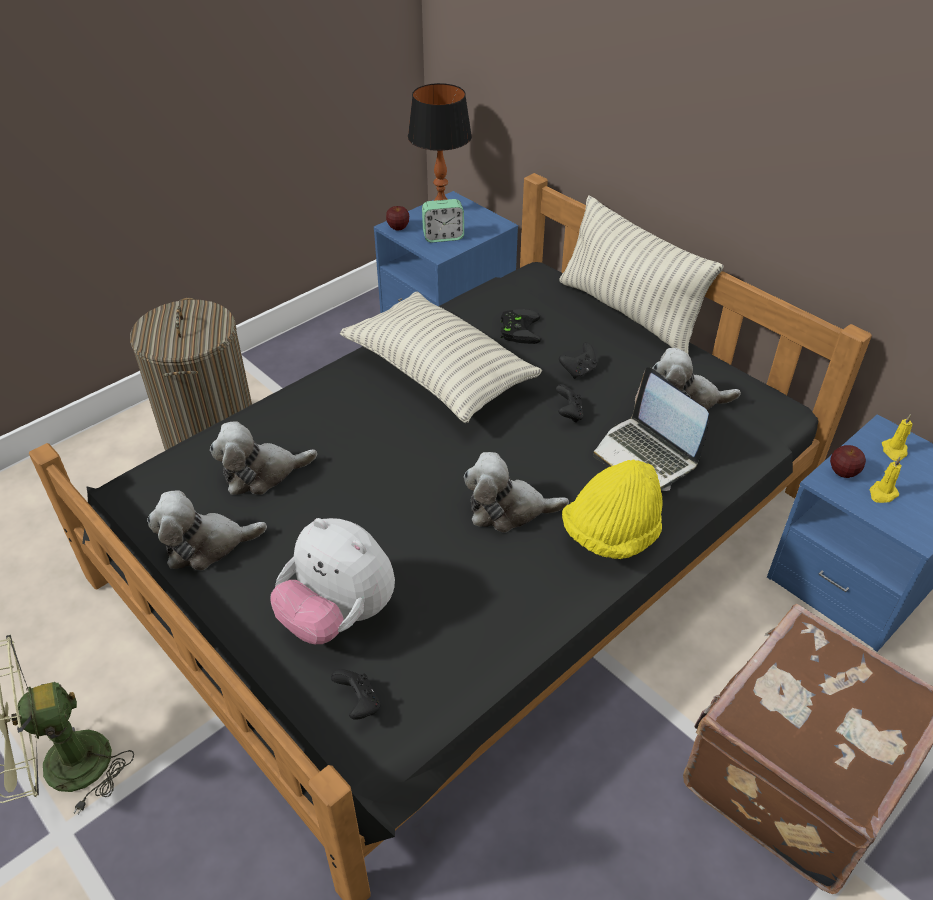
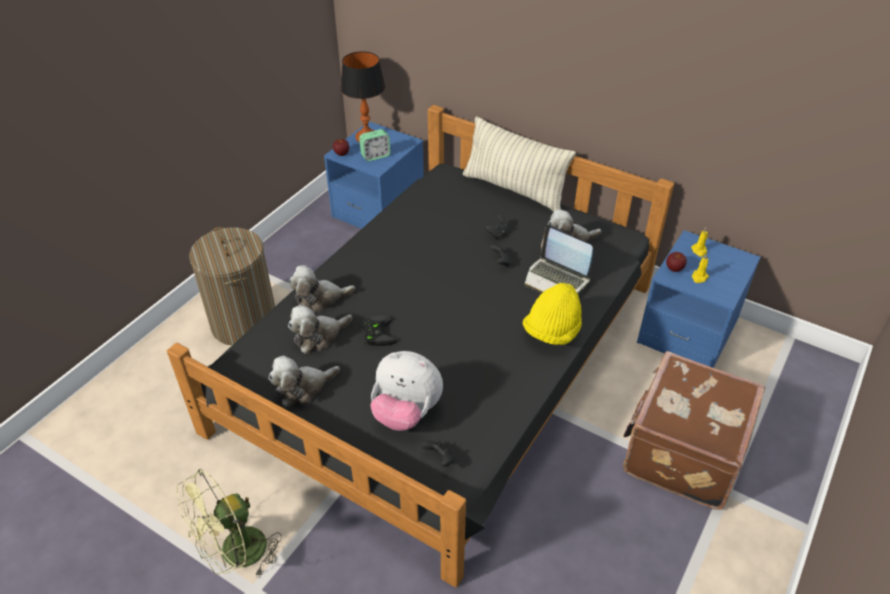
camera: 15 degrees left, 0 degrees up
pillow [340,292,542,423] -> none
plush toy [464,452,569,533] -> plush toy moved to [288,265,355,312]
black game controller [500,309,541,344] -> black game controller moved to [362,315,398,346]

